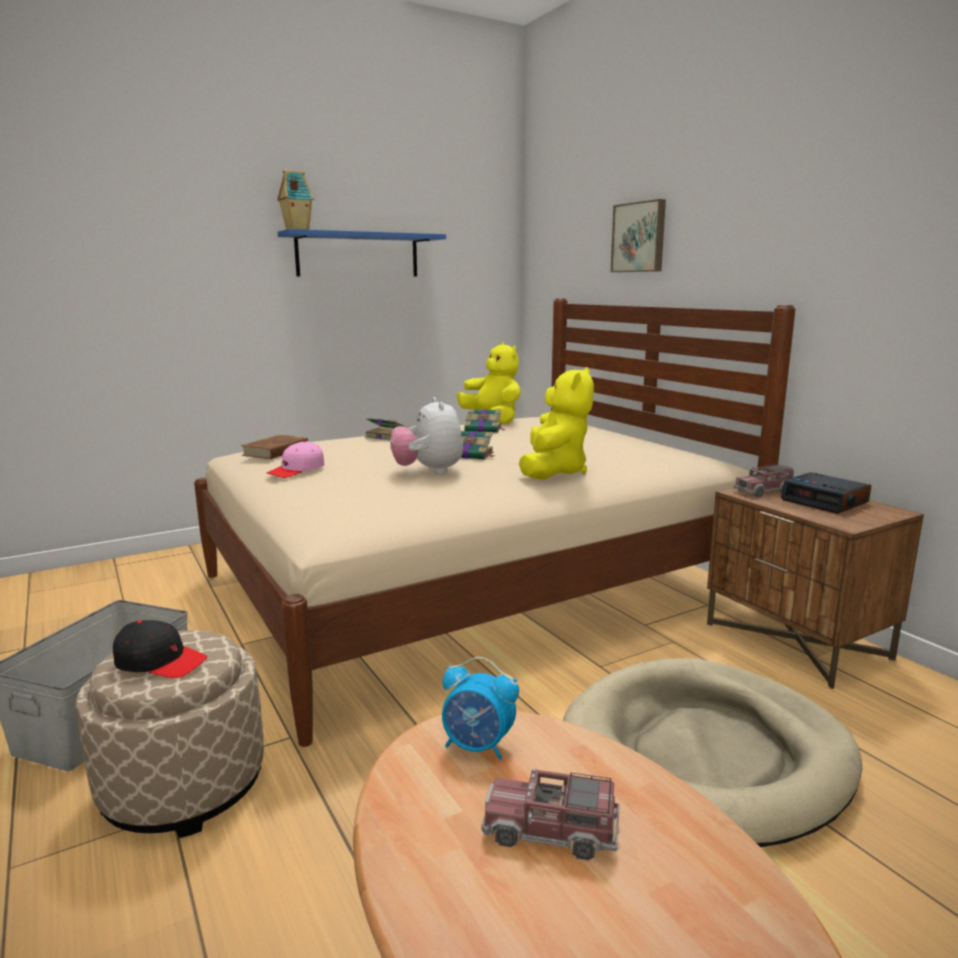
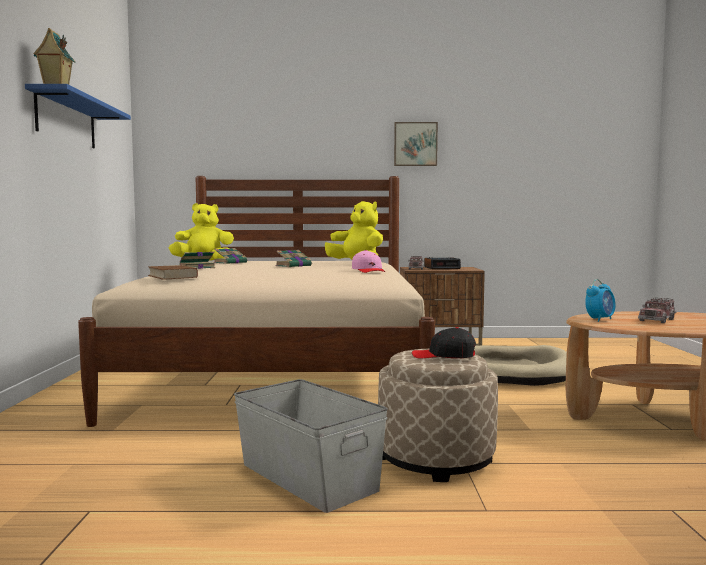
camera: 60 degrees left, 10 degrees down
black cap [113,620,207,678] -> black cap turned 120 degrees counterclockwise [412,327,476,358]
pink cap [266,441,325,478] -> pink cap moved to [352,250,385,273]
plush toy [391,397,463,474] -> none
picture [610,199,666,272] -> picture moved to [394,122,438,166]

